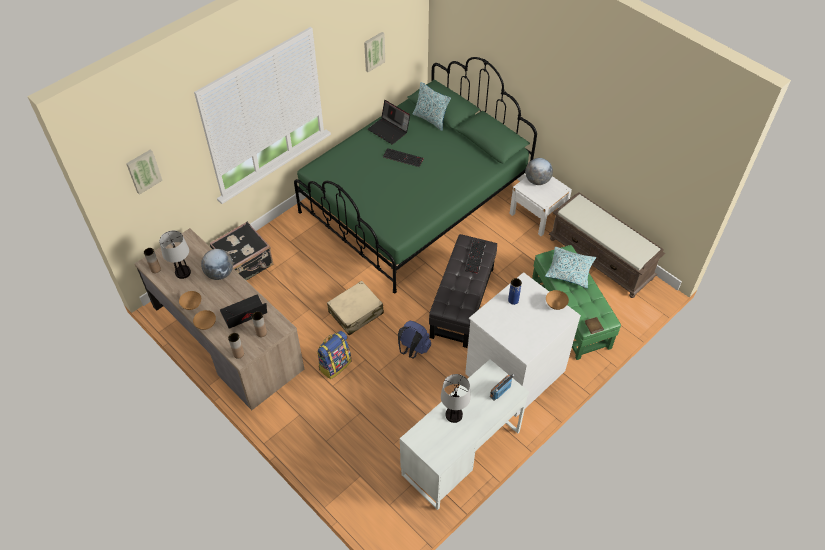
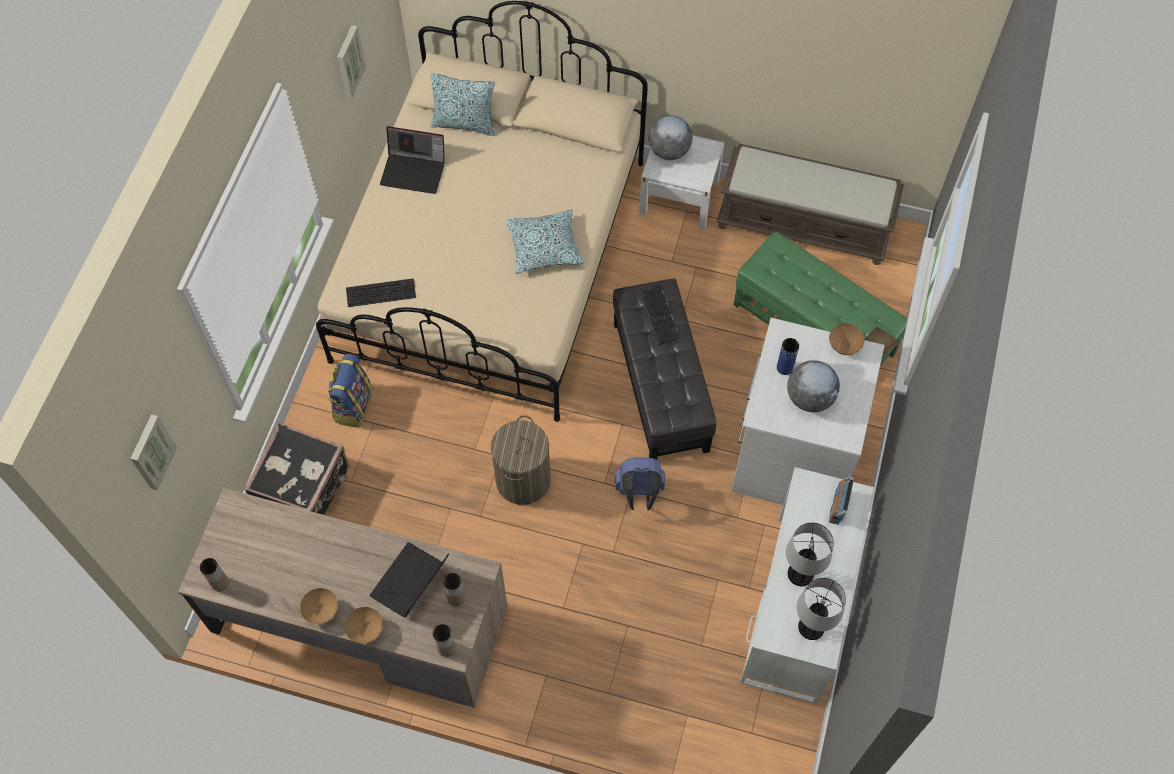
camera: 30 degrees left, 10 degrees up
table lamp [159,230,191,279] -> table lamp moved to [797,578,846,640]
globe [201,249,233,280] -> globe moved to [787,360,840,412]
green bed [294,57,537,293] -> beige bed [316,1,648,422]
backpack [317,331,351,379] -> backpack moved to [328,354,372,428]
beige suitcase [327,281,384,335] -> laundry basket [491,415,551,505]
keyboard [383,148,424,167] -> keyboard moved to [346,278,416,307]
pillow [545,247,596,288] -> pillow moved to [506,209,584,274]

